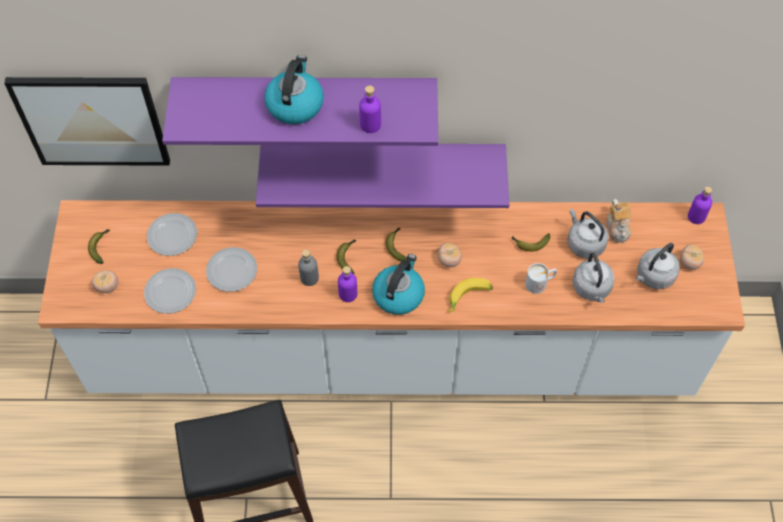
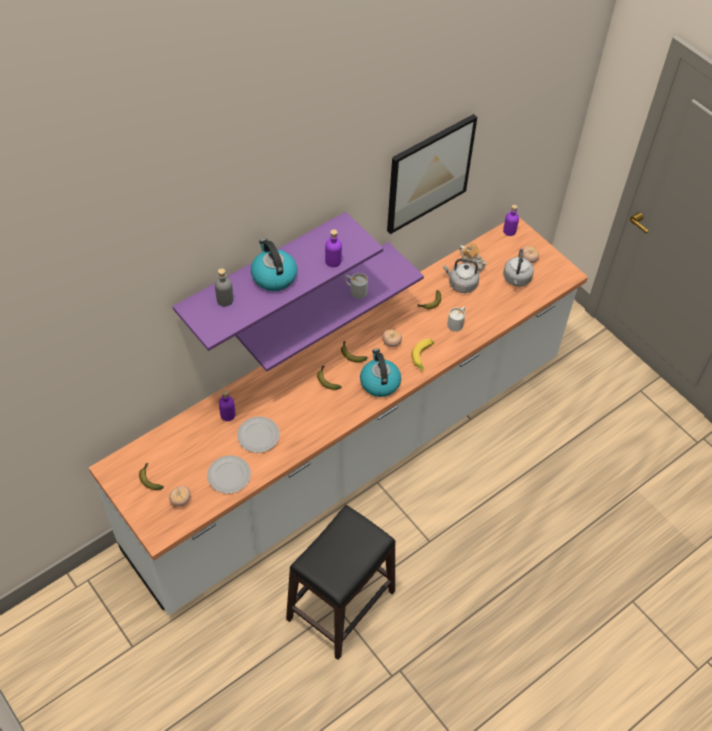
camera: 40 degrees left, 5 degrees down
picture [4,77,170,166] -> picture moved to [387,114,477,234]
plate [147,213,197,256] -> none
grey bottle [298,249,319,286] -> grey bottle moved to [215,268,234,307]
purple bottle [338,266,357,302] -> purple bottle moved to [219,390,235,421]
grey kettle [572,253,615,303] -> none
none -> white mug [345,273,368,299]

